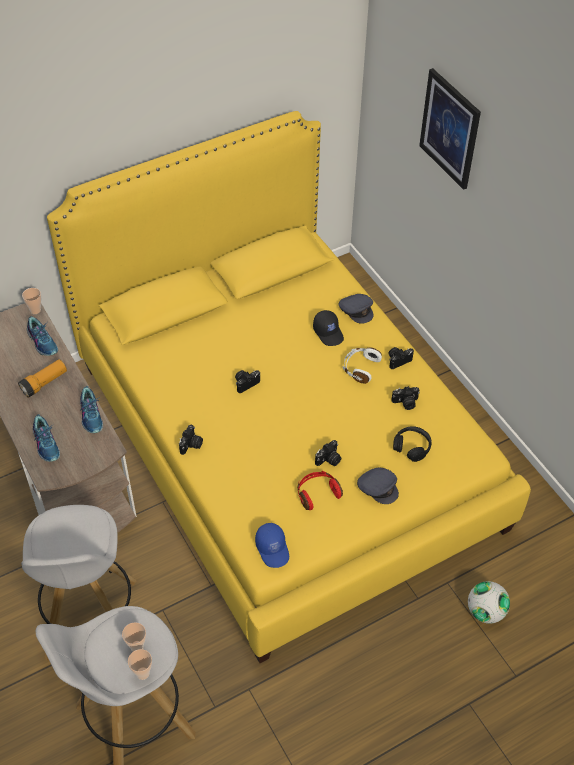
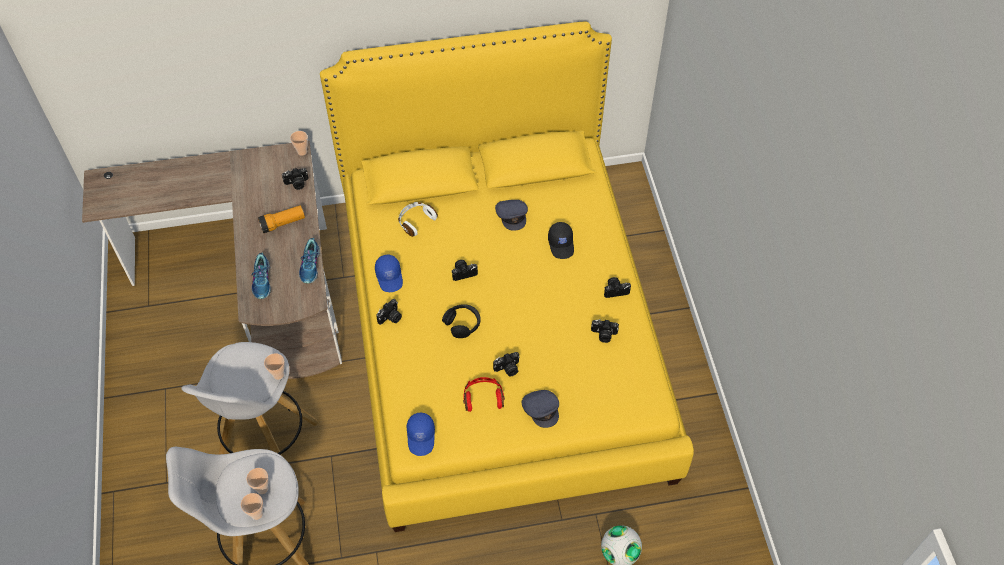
camera: 20 degrees right, 5 degrees up
shoe [27,316,58,356] -> camera [282,168,309,190]
grey cap [339,294,373,324] -> grey cap moved to [495,200,528,231]
white headphones [343,347,382,384] -> white headphones moved to [398,202,438,237]
black headphones [393,426,432,462] -> black headphones moved to [442,304,481,338]
picture [419,68,481,190] -> none
none -> cup [264,353,285,380]
none -> blue cap [375,255,403,292]

